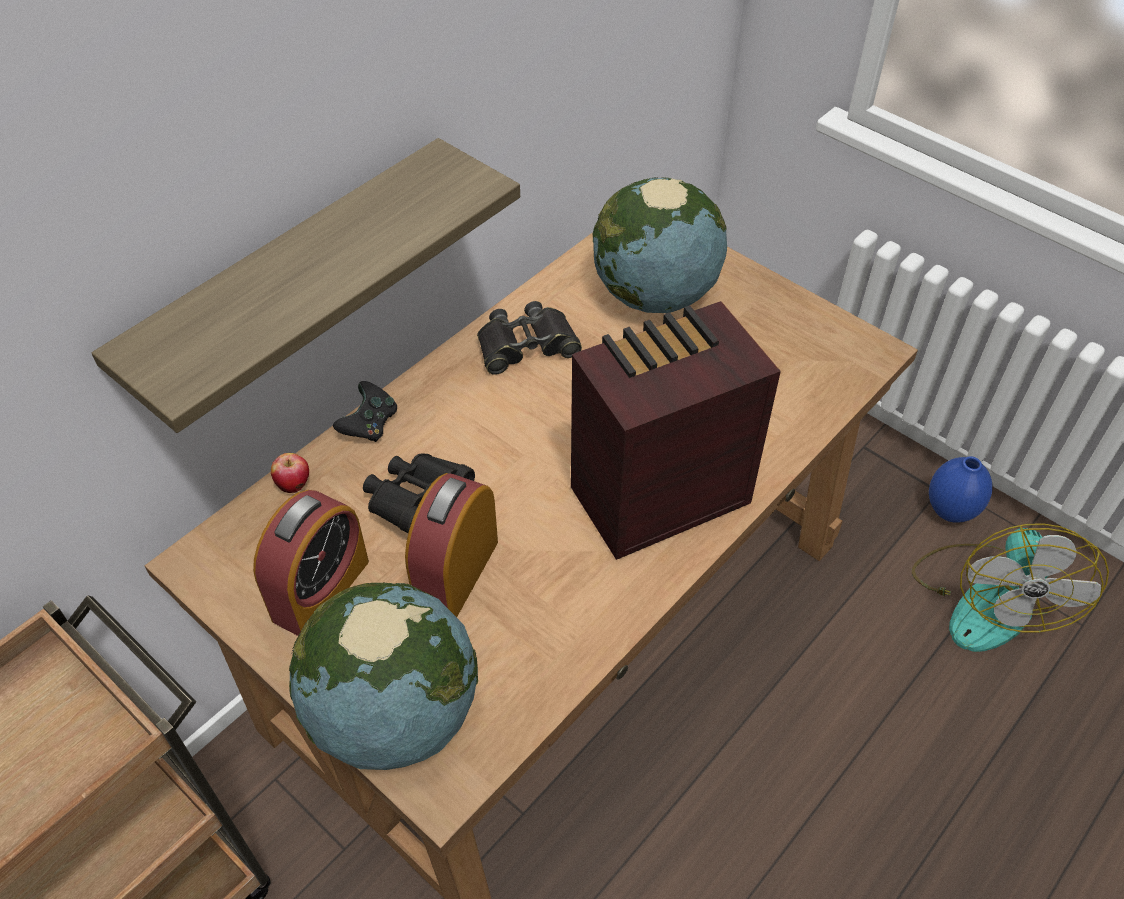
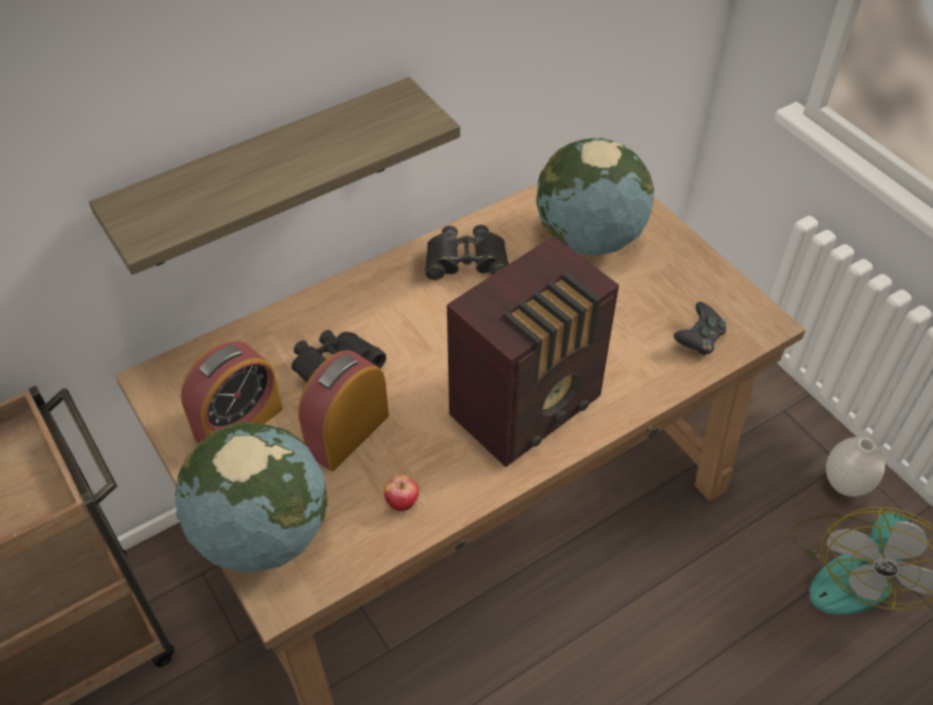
camera: 15 degrees right, 0 degrees up
apple [271,453,309,493] -> apple moved to [384,474,419,511]
black game controller [333,381,397,442] -> black game controller moved to [674,302,726,356]
radio [571,301,781,560] -> radio turned 150 degrees clockwise [447,235,619,467]
blue vase [929,456,993,523] -> white vase [826,437,885,497]

